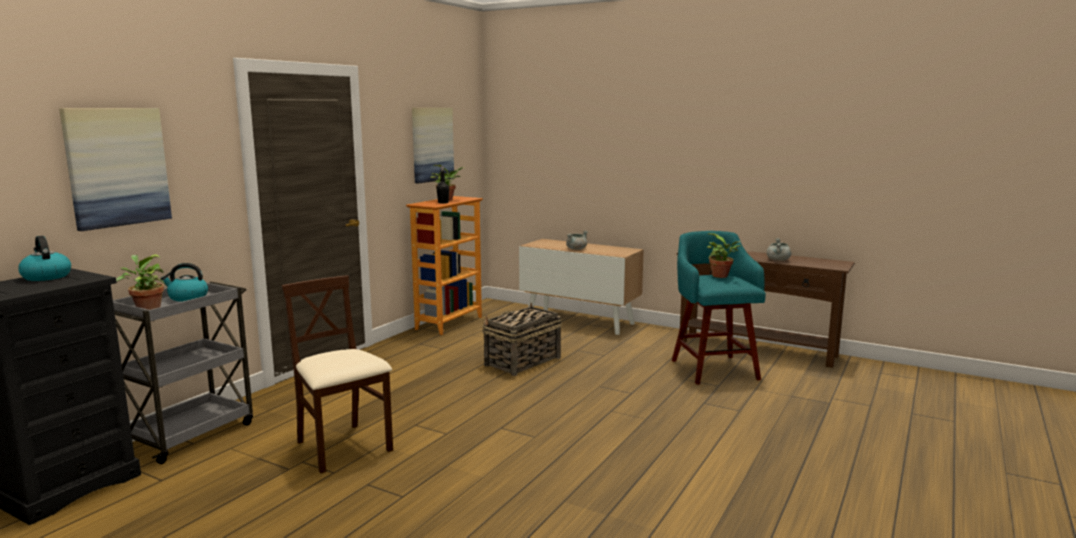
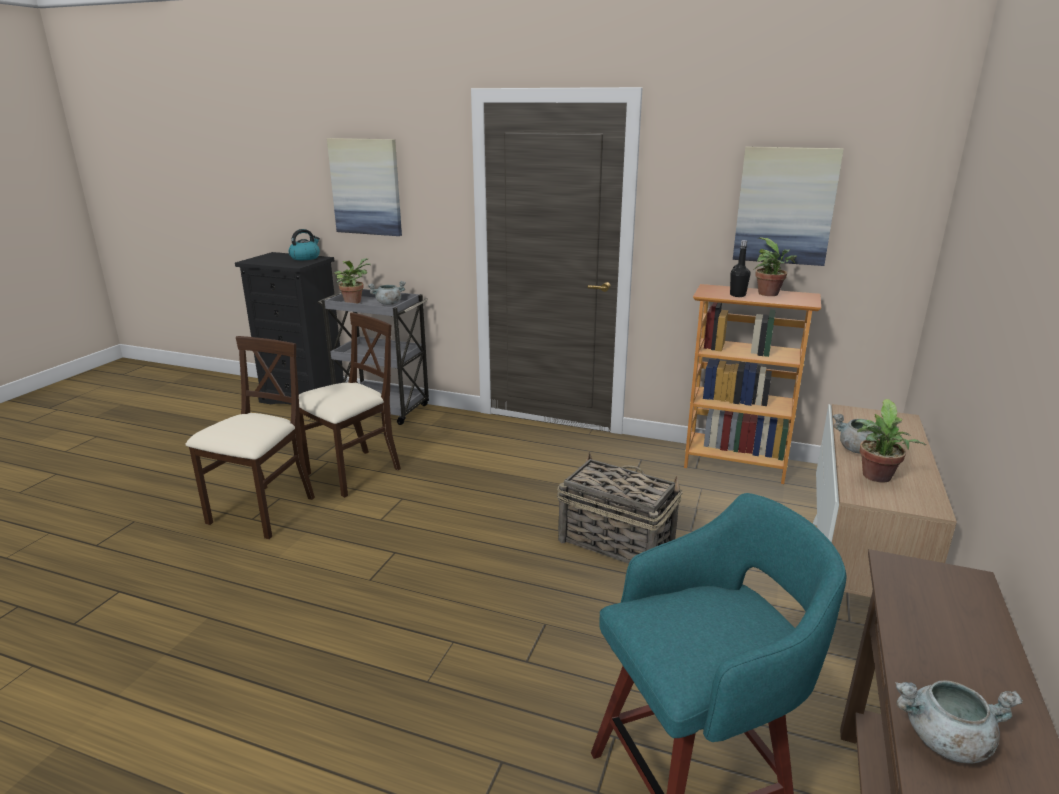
camera: 80 degrees right, 10 degrees up
kettle [161,263,208,302] -> grey cooking pot [368,281,406,305]
potted plant [707,233,741,278] -> potted plant moved to [855,399,926,483]
none -> beige chair [186,336,315,539]

